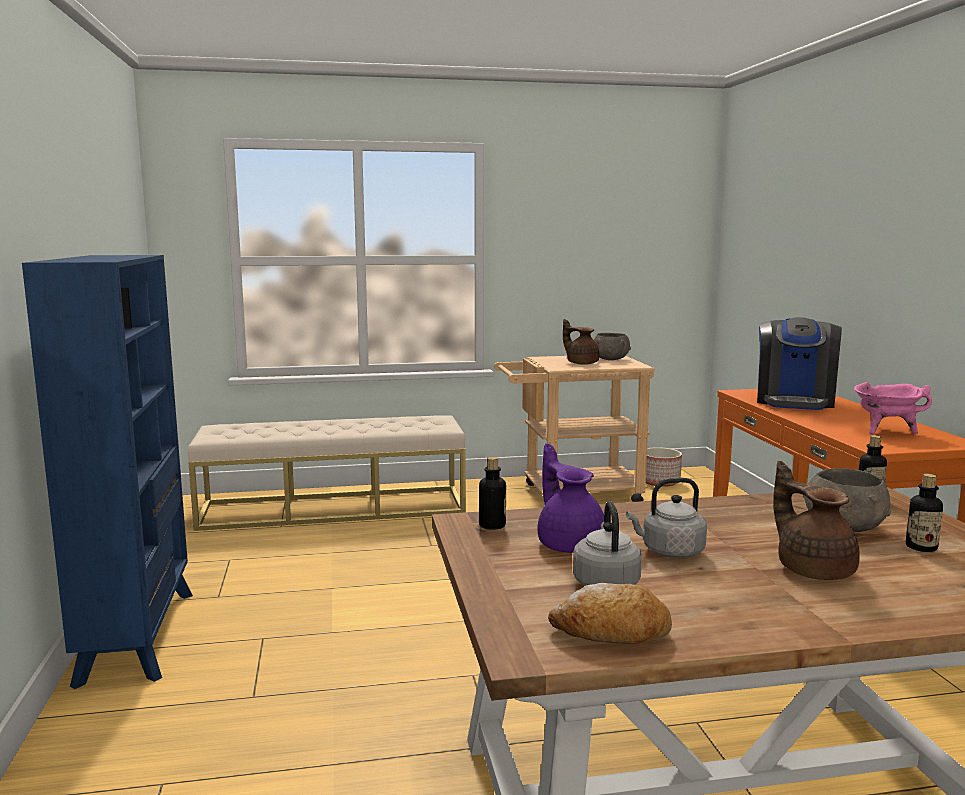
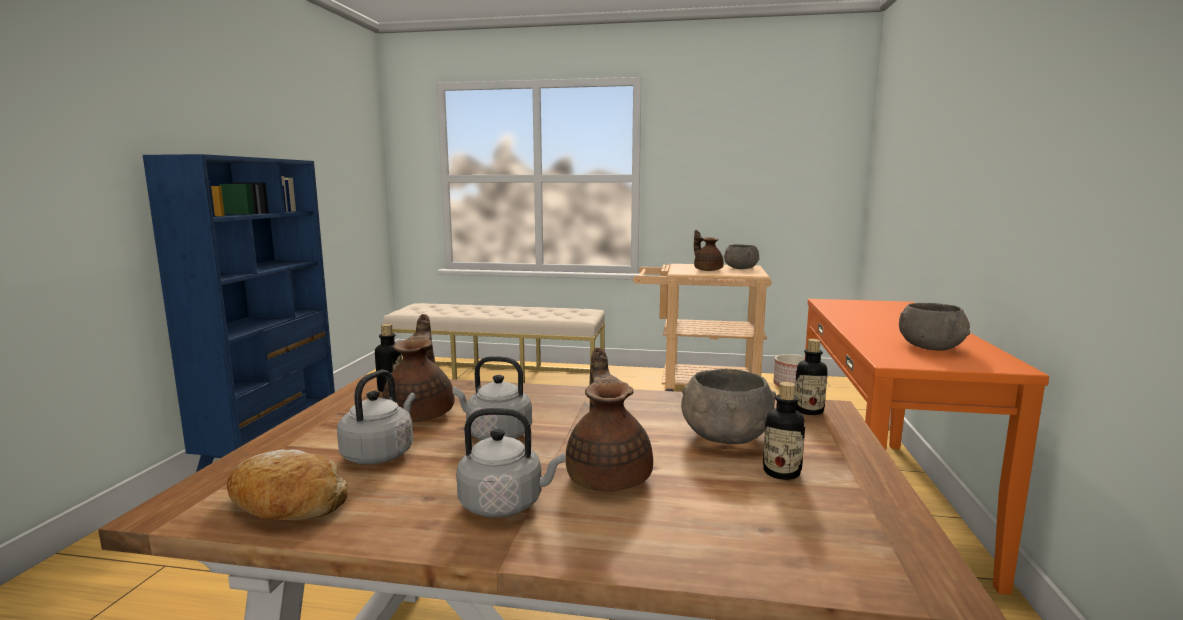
camera: 20 degrees right, 0 degrees up
purple teapot [537,443,604,553] -> brown teapot [383,314,454,422]
coffee machine [757,317,842,410] -> none
pink cooking pot [854,382,932,435] -> grey bowl [899,303,970,351]
none -> grey kettle [457,408,565,518]

